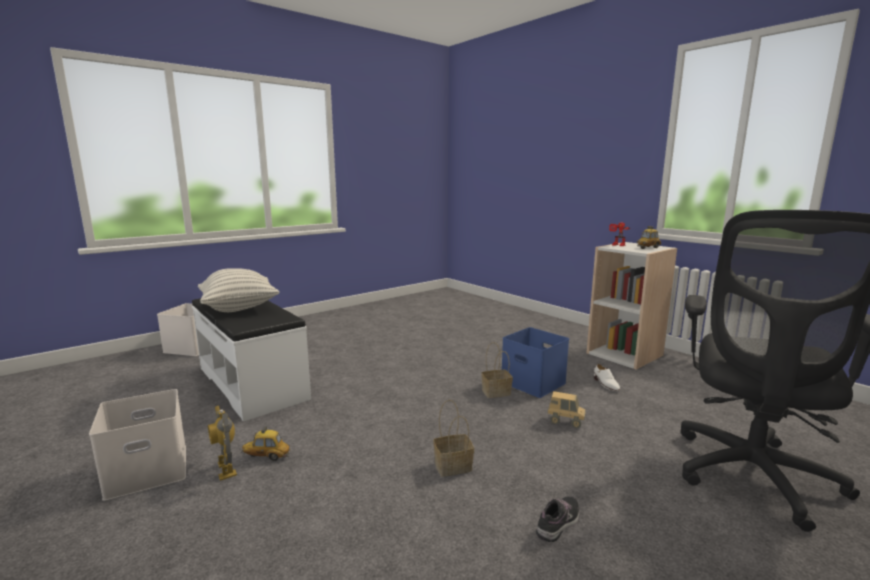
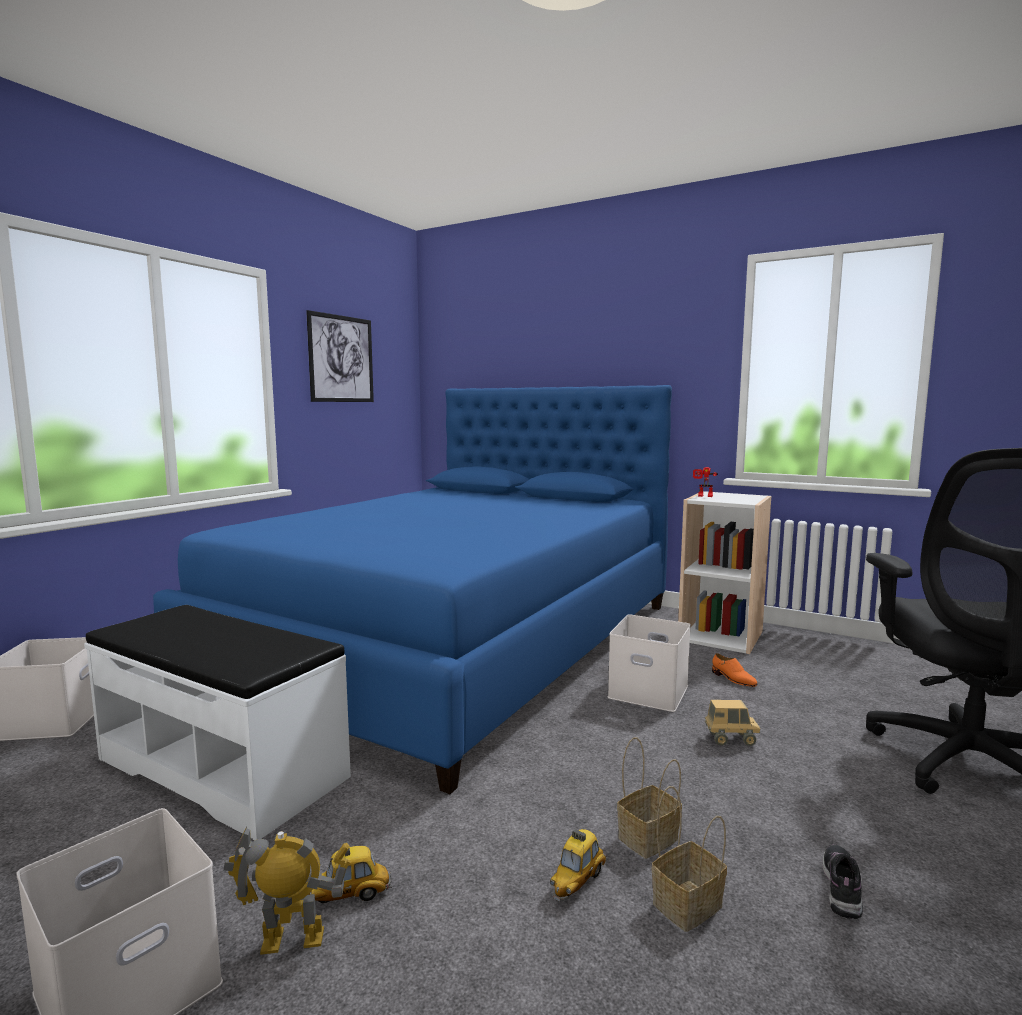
camera: 20 degrees left, 5 degrees down
pillow [198,268,279,312] -> none
toy robot [208,406,237,481] -> toy robot turned 135 degrees clockwise [223,826,351,955]
basket [481,342,513,398] -> basket moved to [652,786,727,932]
blue storage box [502,327,569,398] -> white storage box [608,614,691,712]
white shoe [594,364,620,391] -> orange shoe [712,653,757,687]
toy car [636,226,661,249] -> toy car moved to [550,829,607,902]
none -> blue bed [153,385,672,794]
none -> picture [306,310,374,402]

